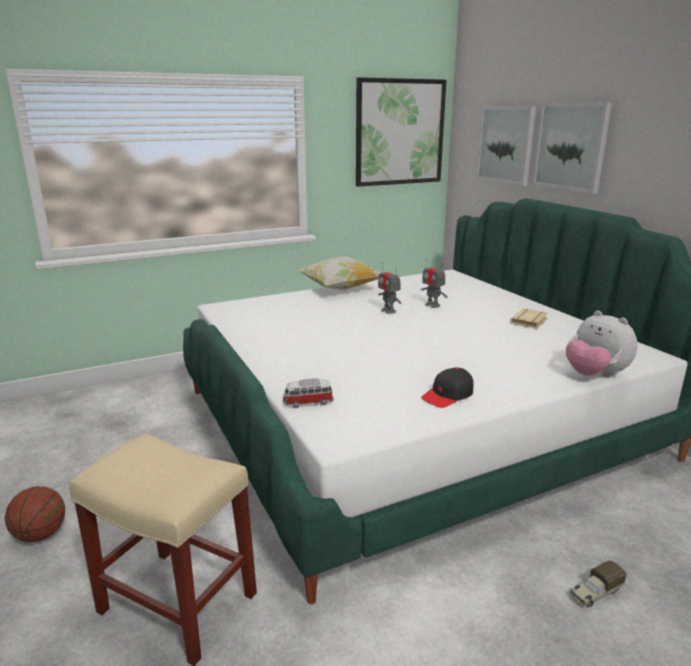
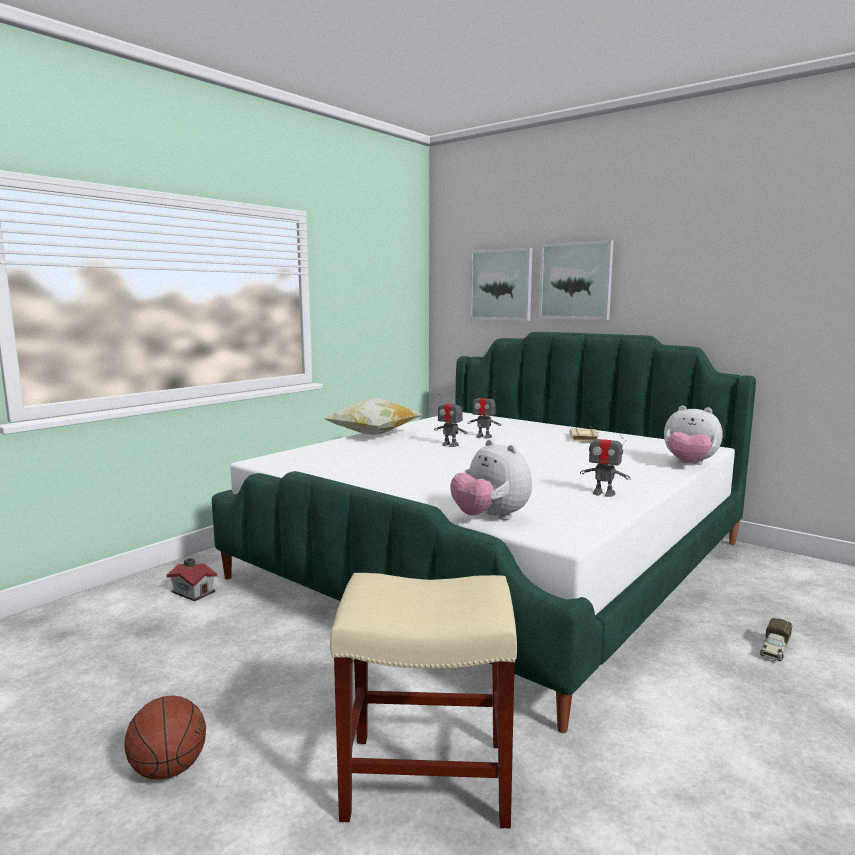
camera: 25 degrees left, 10 degrees down
toy car [283,378,334,408] -> plush toy [450,439,532,520]
picture [356,77,446,187] -> none
black cap [421,368,474,408] -> toy robot [580,426,631,497]
none -> toy house [167,558,218,601]

